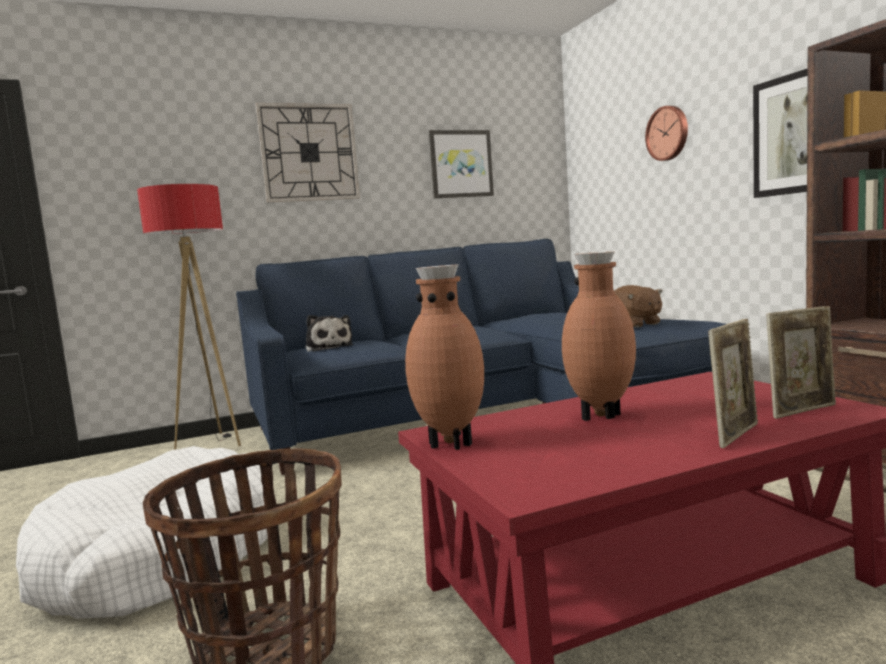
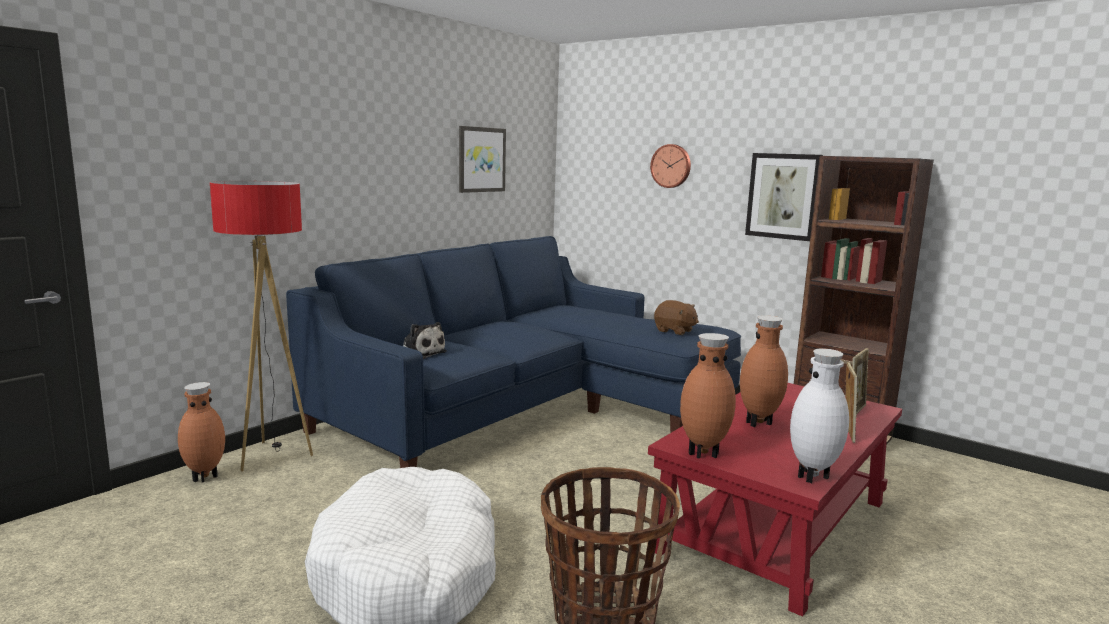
camera: 30 degrees left, 5 degrees up
wall clock [256,103,360,202] -> none
none -> brown vase [178,382,225,483]
none -> white vase [790,349,849,483]

